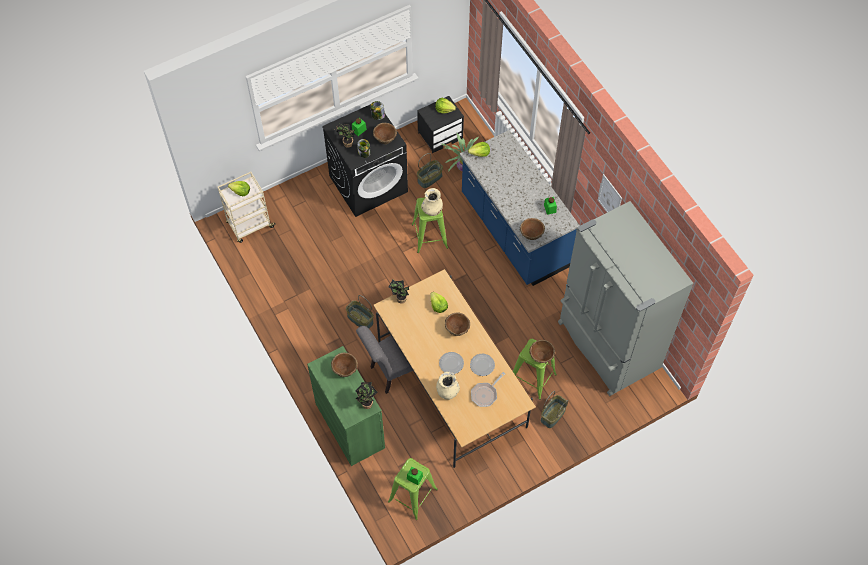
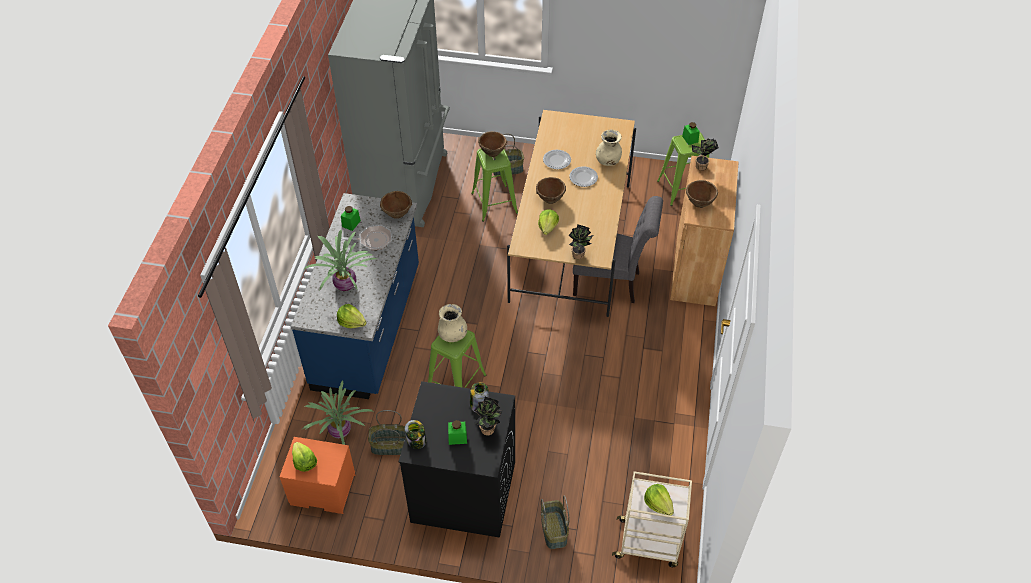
camera: 140 degrees left, 10 degrees down
green cabinet [307,346,385,466] -> brown cabinet [670,156,739,306]
basket [346,295,374,328] -> basket moved to [541,495,569,549]
brown bowl [373,123,397,144] -> none
black nightstand [417,96,464,153] -> orange nightstand [279,437,355,514]
frying pan [471,372,505,407] -> frying pan moved to [337,225,392,250]
picture [598,174,622,212] -> none
none -> potted plant [303,230,377,291]

